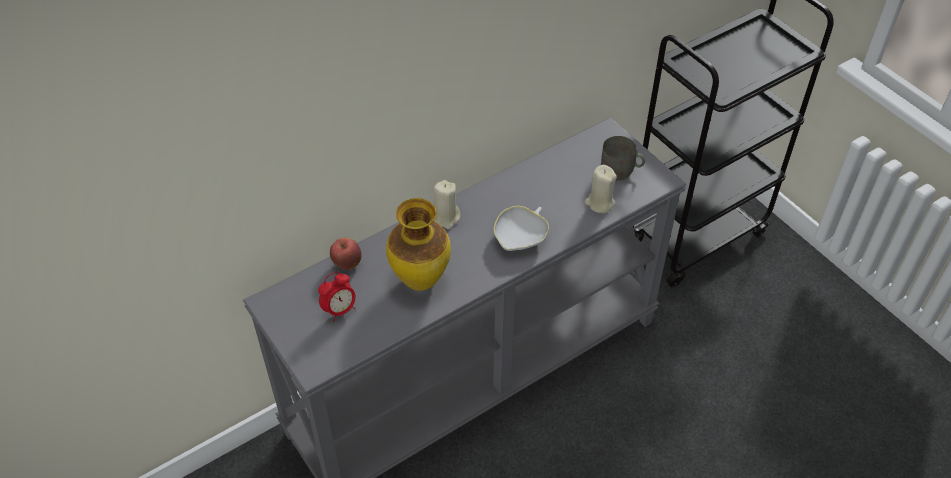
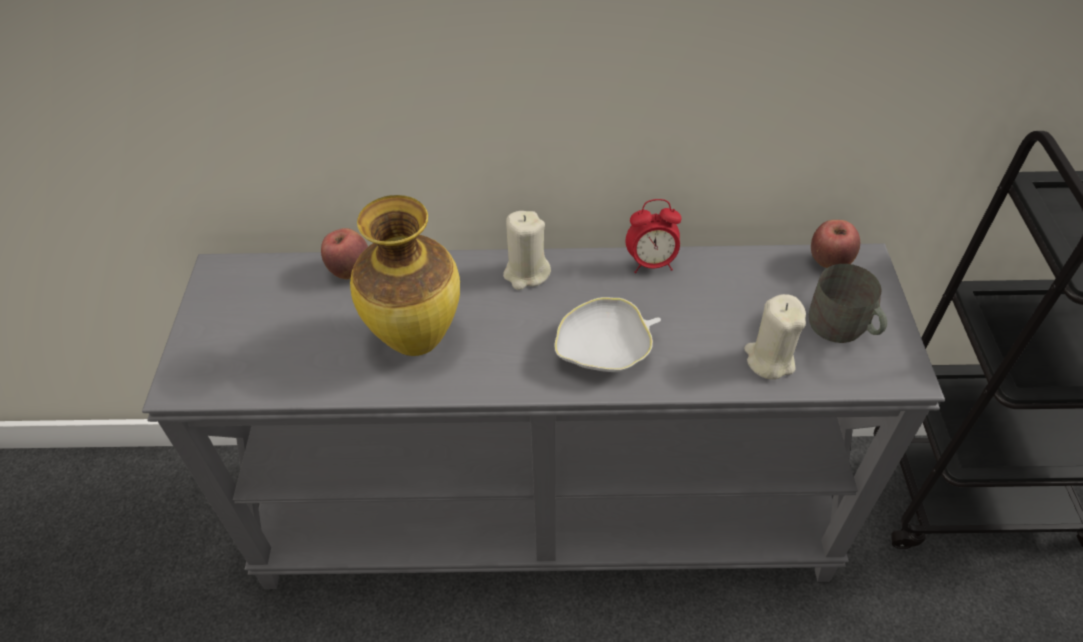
camera: 35 degrees right, 0 degrees up
alarm clock [318,272,356,322] -> alarm clock moved to [626,199,681,273]
none -> apple [811,220,860,268]

